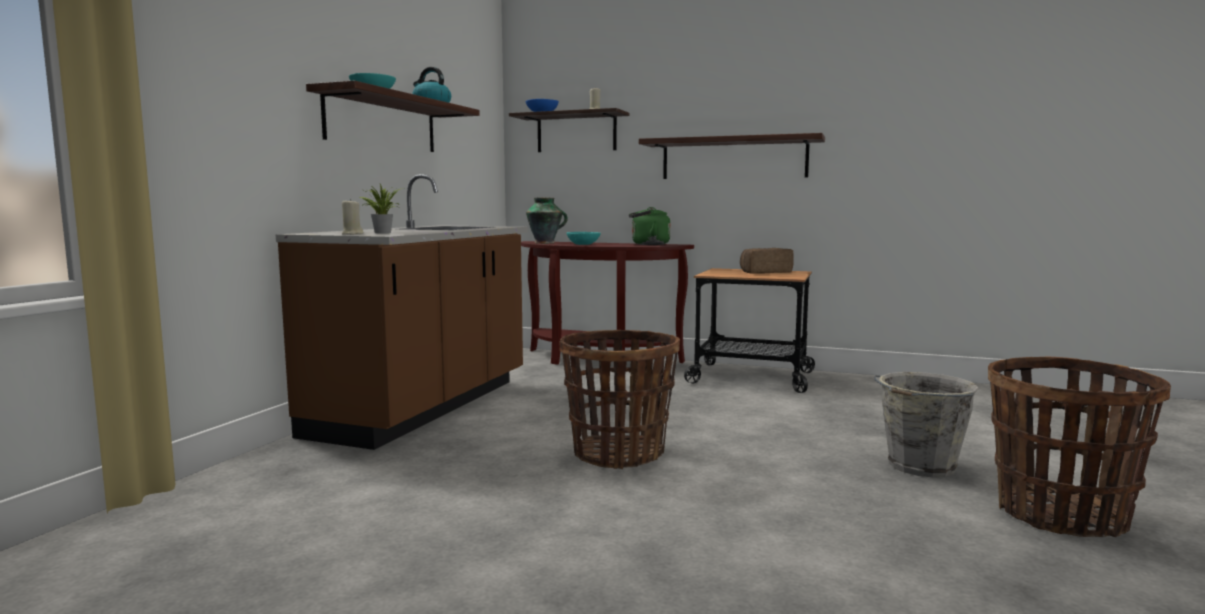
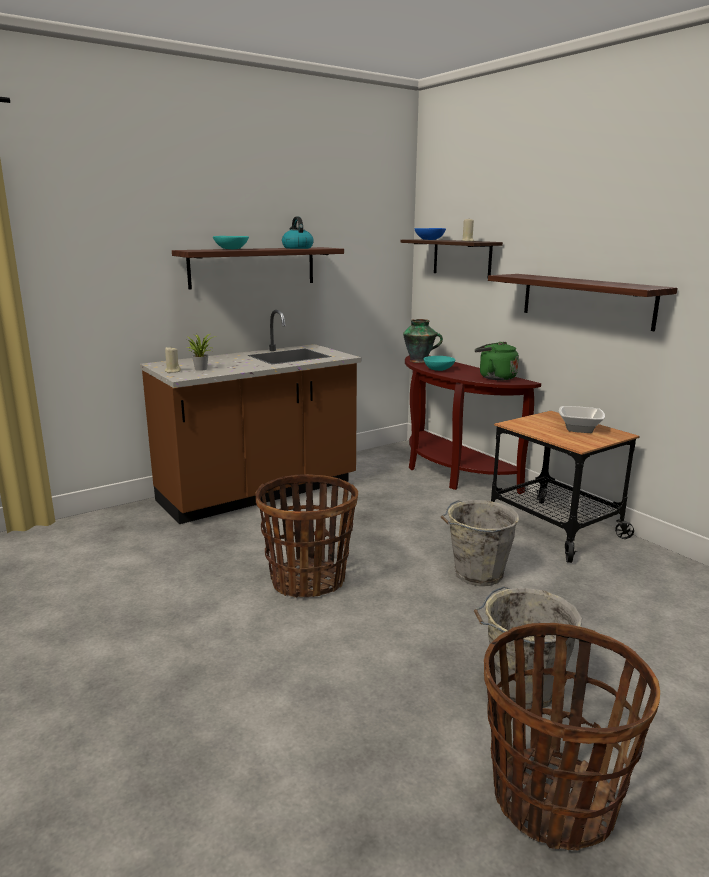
camera: 35 degrees right, 10 degrees up
bread [740,248,794,274] -> bowl [559,406,605,433]
none -> grey bucket [441,500,519,586]

